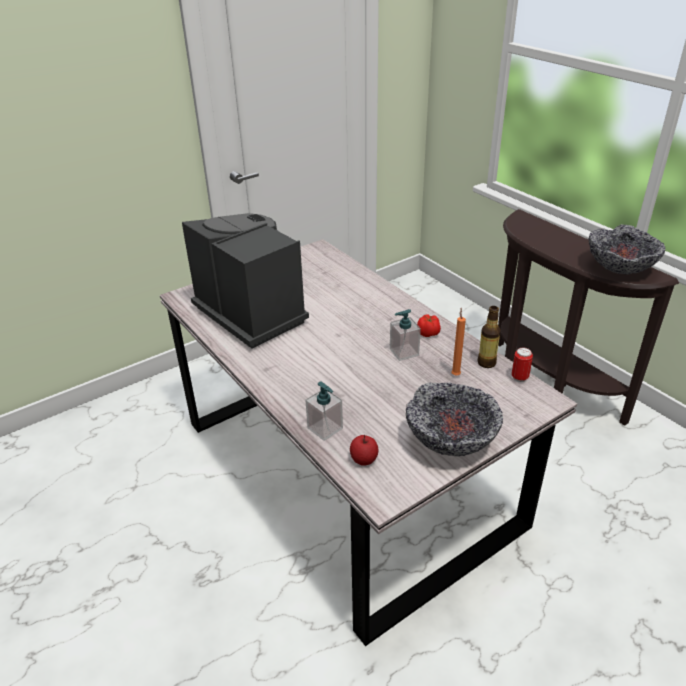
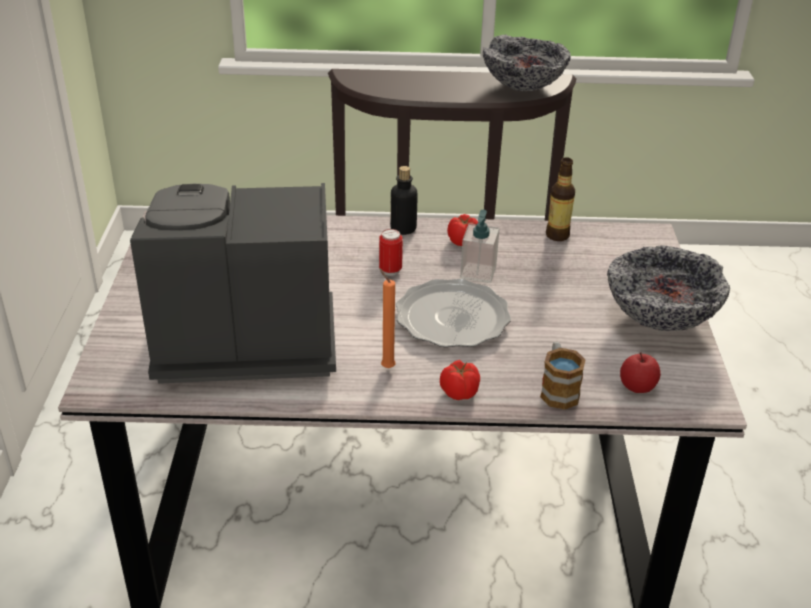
camera: 55 degrees left, 0 degrees up
soap dispenser [305,382,343,441] -> mug [540,342,586,410]
orange candle [451,308,466,376] -> orange candle moved to [379,268,395,368]
can [511,347,533,382] -> can moved to [379,229,403,276]
none -> bottle [390,166,418,235]
none -> plate [396,279,511,347]
none -> tomato [440,360,480,400]

